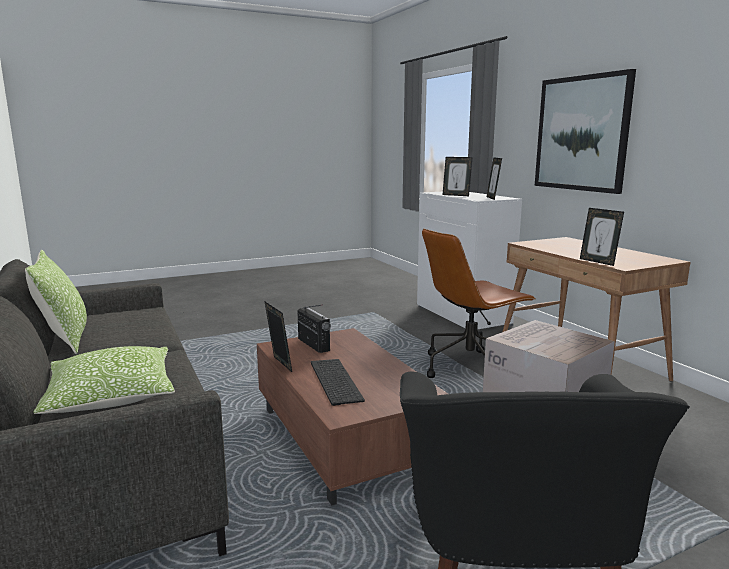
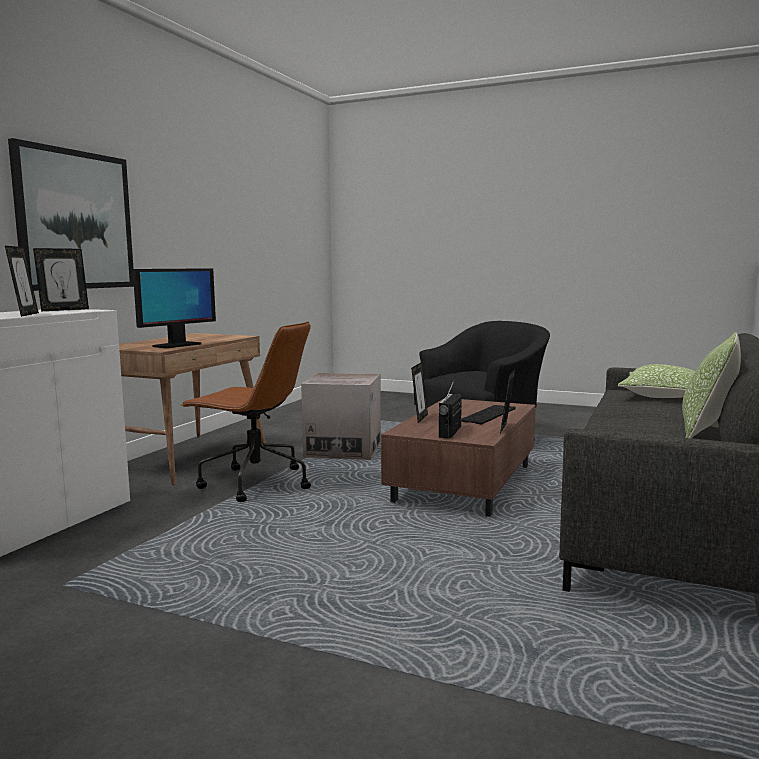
camera: 130 degrees left, 5 degrees down
picture frame [580,208,624,266] -> picture frame moved to [411,362,428,423]
none -> monitor [133,268,216,349]

